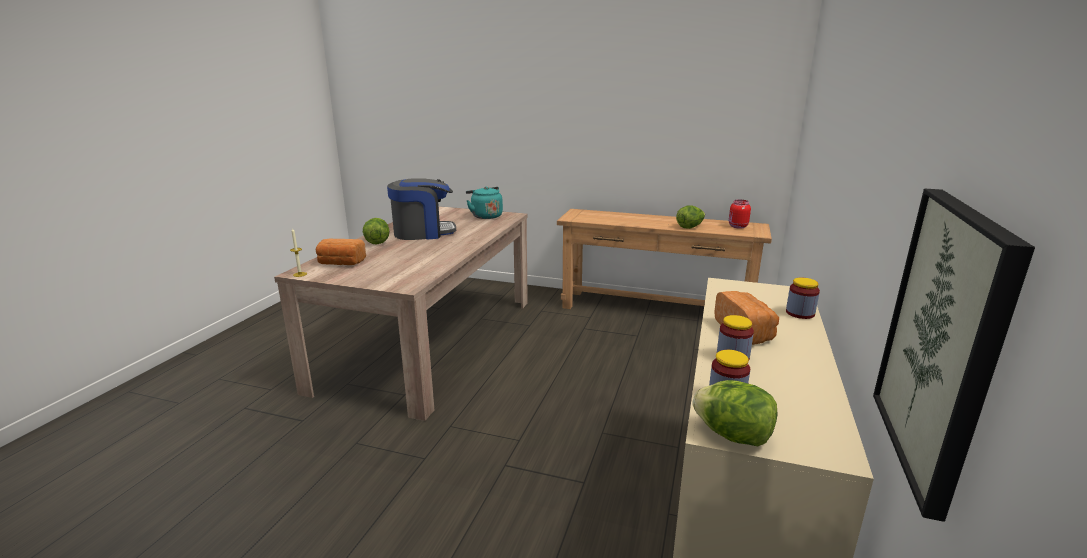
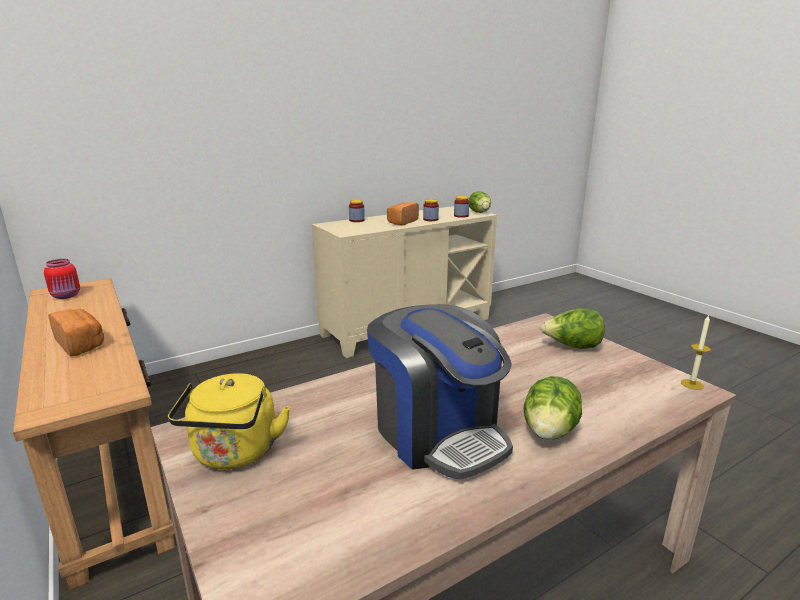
camera: 140 degrees left, 0 degrees up
bread [315,239,366,265] -> bread moved to [49,309,104,356]
coffee machine [387,178,456,240] -> coffee machine turned 150 degrees counterclockwise [367,304,513,479]
turquoise kettle [466,186,503,219] -> yellow kettle [168,373,291,470]
lettuce [676,205,705,229] -> lettuce moved to [541,308,605,349]
picture [873,189,1035,522] -> none

